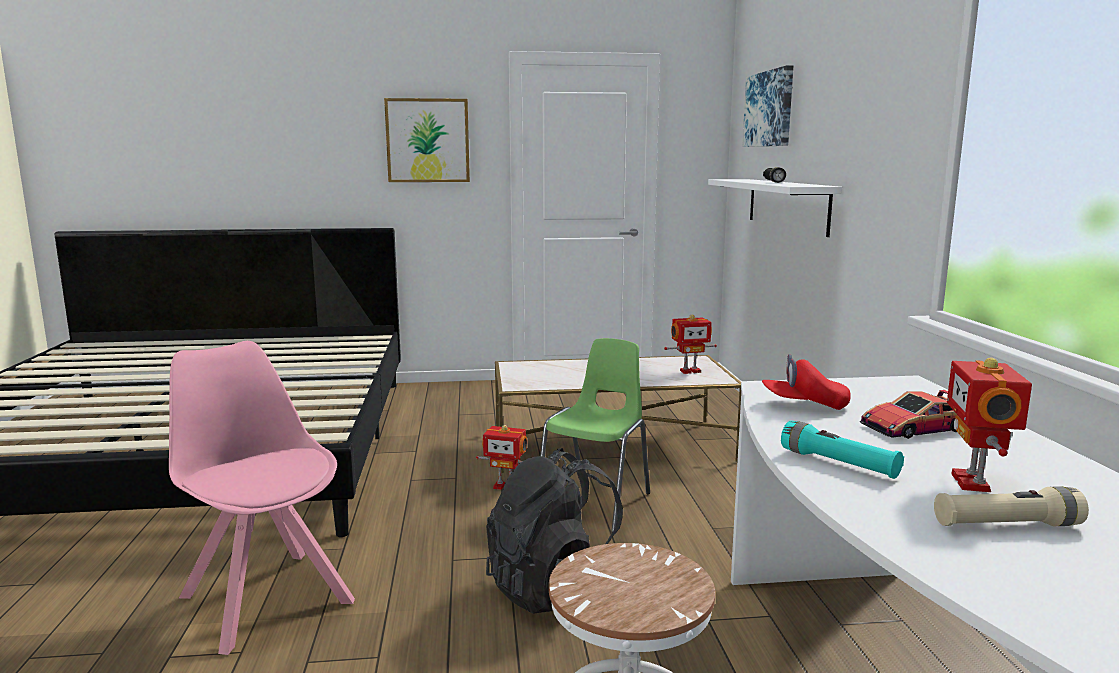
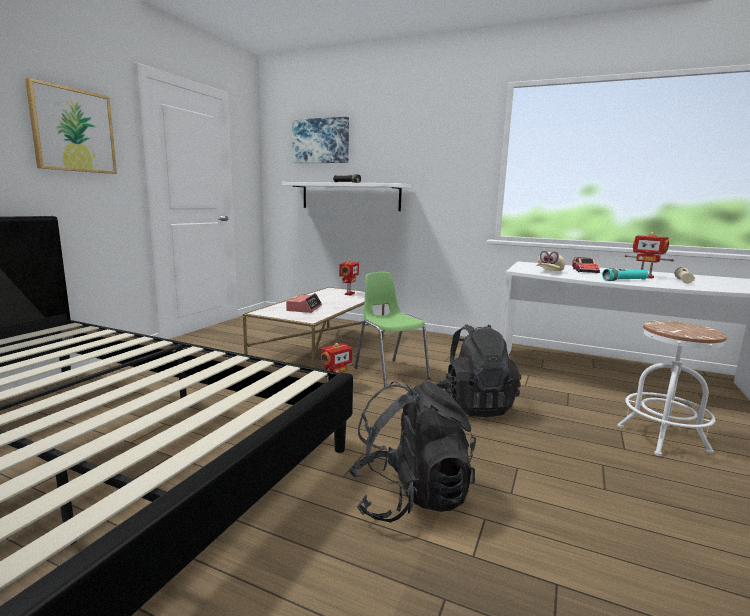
camera: 60 degrees left, 0 degrees up
pink chair [169,341,355,655] -> black backpack [349,381,476,523]
red cap [762,354,851,410] -> beige cap [536,251,565,271]
none -> alarm clock [286,293,322,313]

